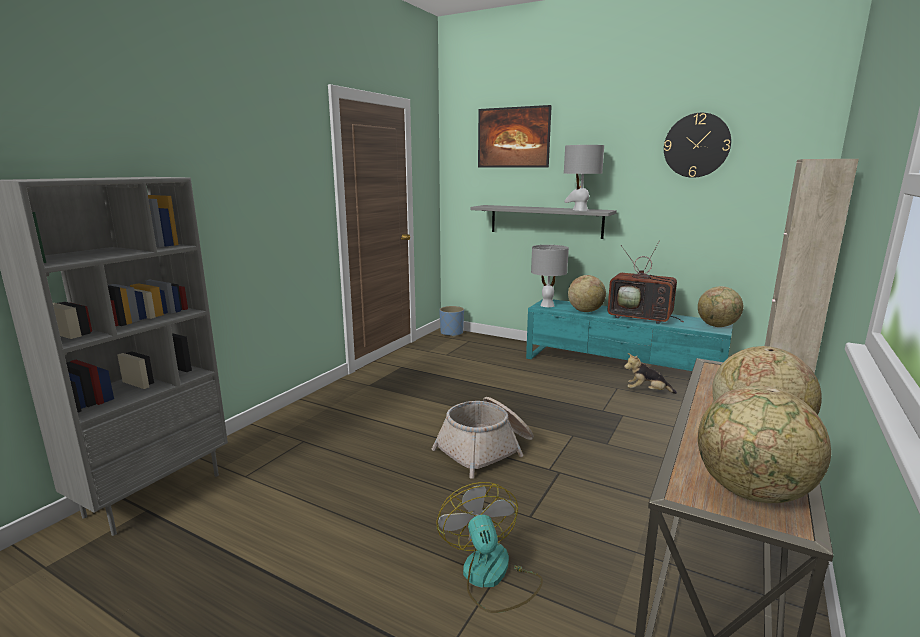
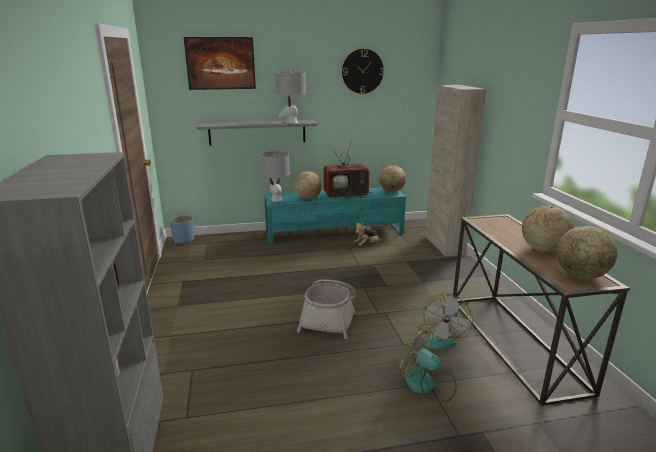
camera: 40 degrees left, 5 degrees up
none -> fan [418,293,473,349]

